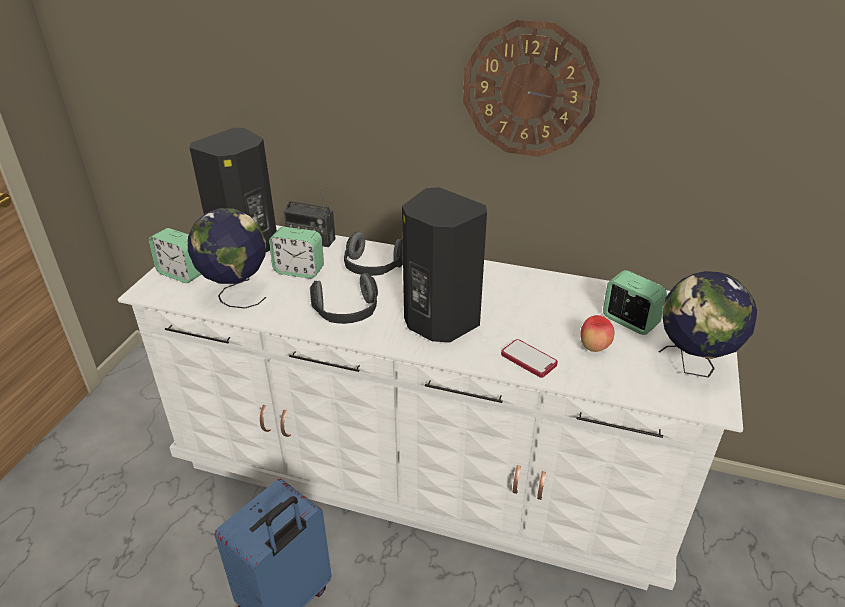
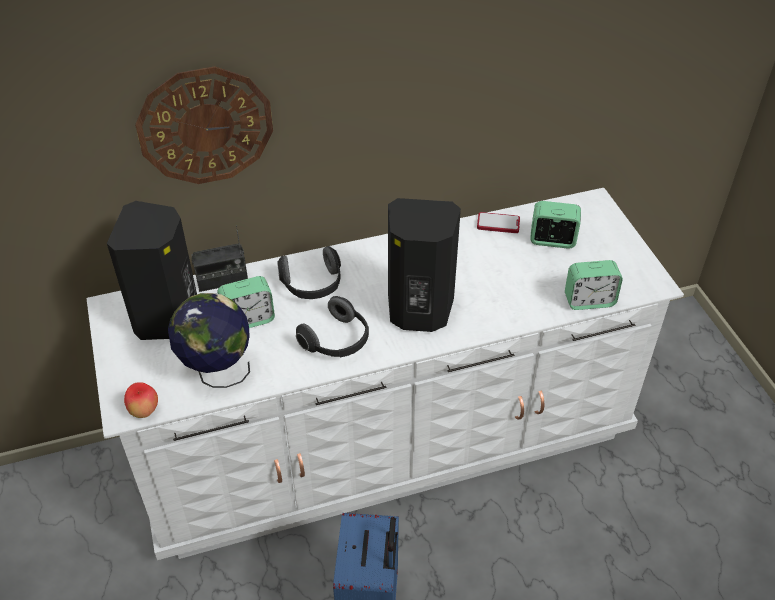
camera: 35 degrees left, 10 degrees up
alarm clock [149,228,201,283] -> alarm clock moved to [565,260,623,310]
wall clock [463,20,600,157] -> wall clock moved to [135,66,273,184]
phone [501,339,558,378] -> phone moved to [477,212,520,233]
apple [580,315,614,352] -> apple moved to [124,382,158,418]
globe [658,271,757,378] -> none

